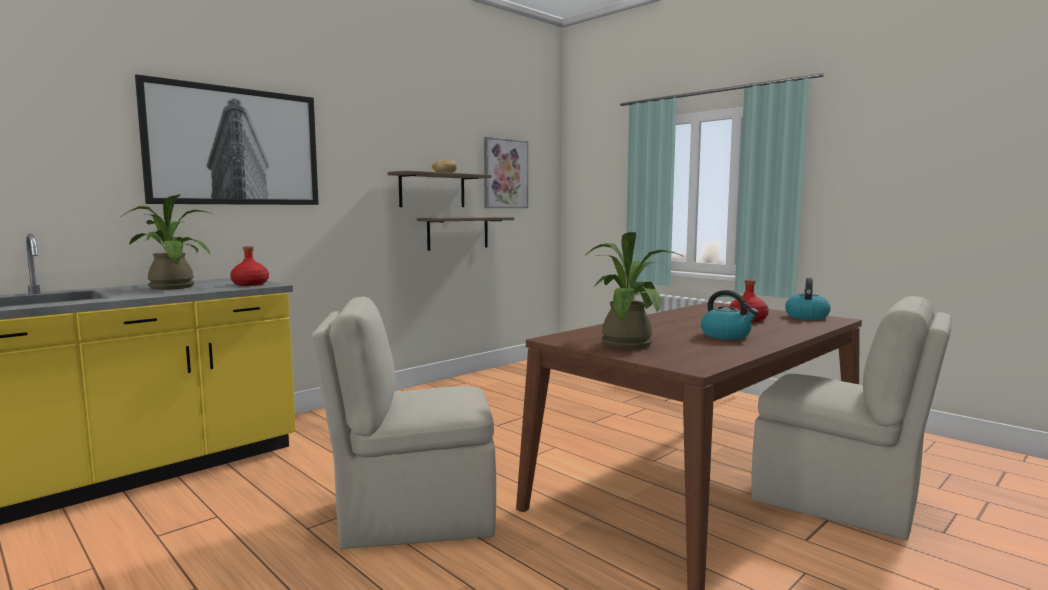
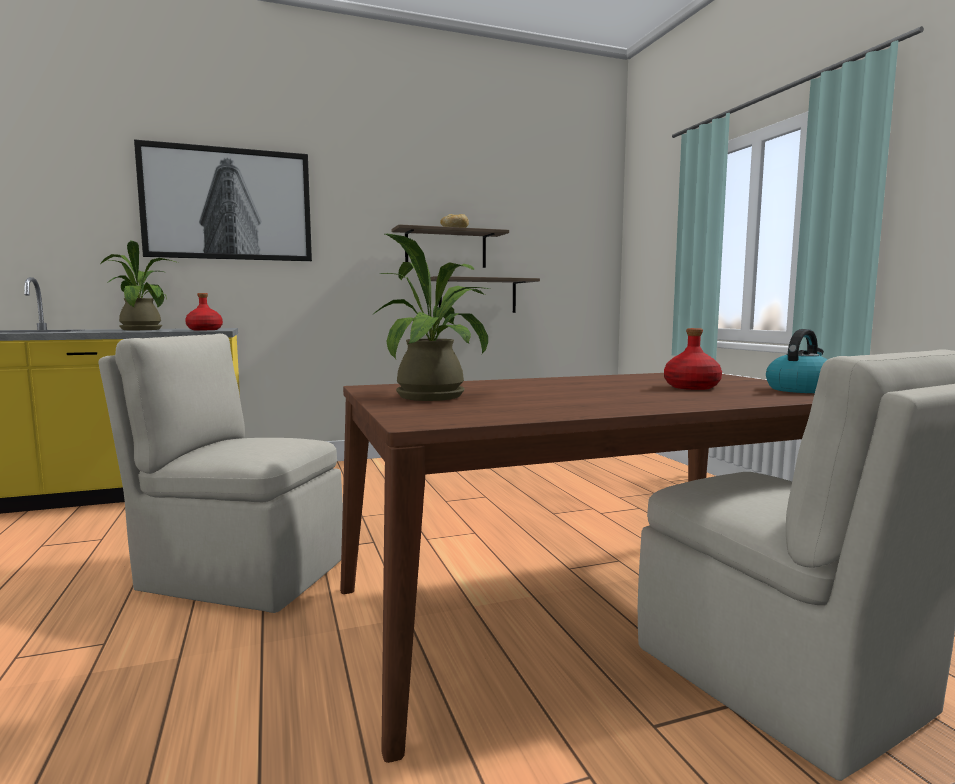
camera: 25 degrees right, 0 degrees up
picture [484,137,528,208] -> none
kettle [701,290,758,340] -> none

